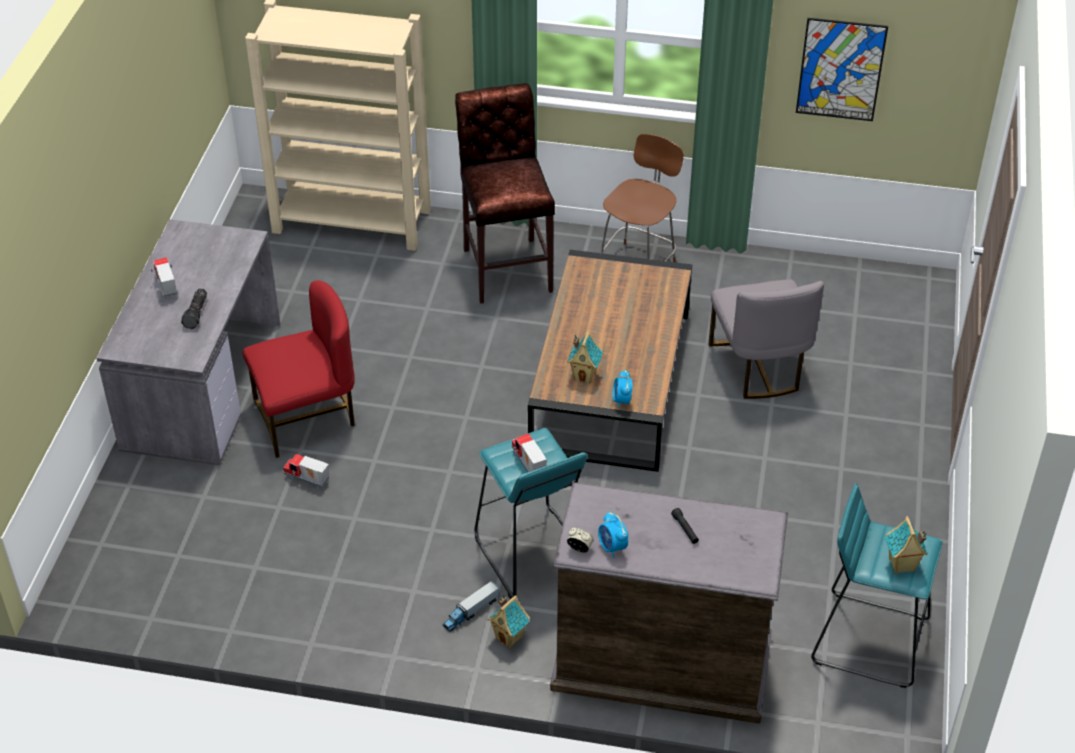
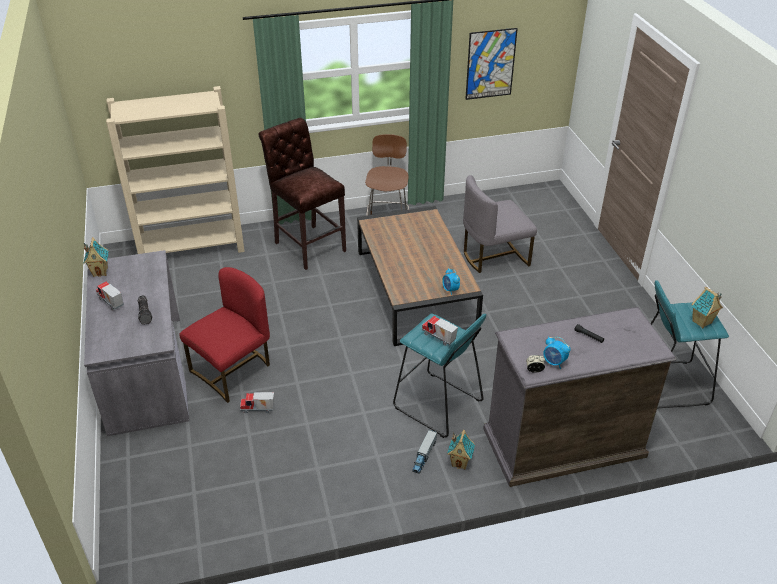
camera: 25 degrees left, 5 degrees down
toy house [567,331,603,384] -> toy house moved to [84,237,109,277]
grey chair [708,280,824,399] -> grey chair turned 105 degrees clockwise [463,175,537,273]

